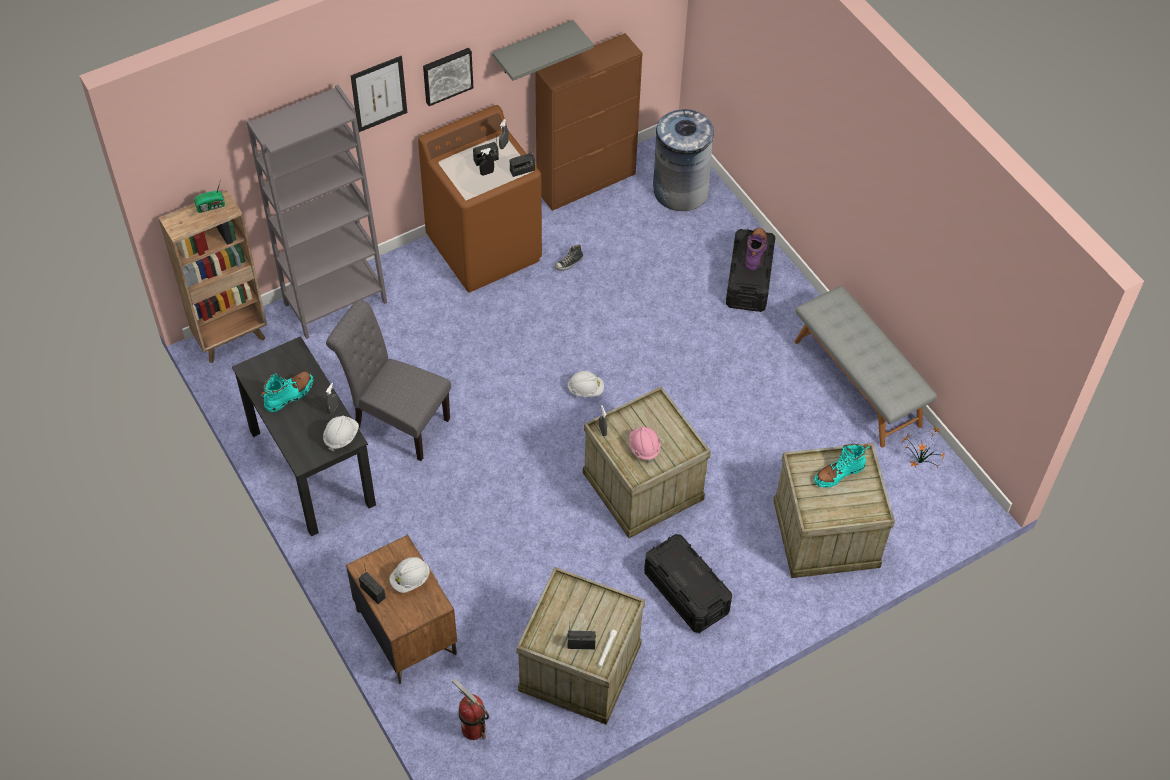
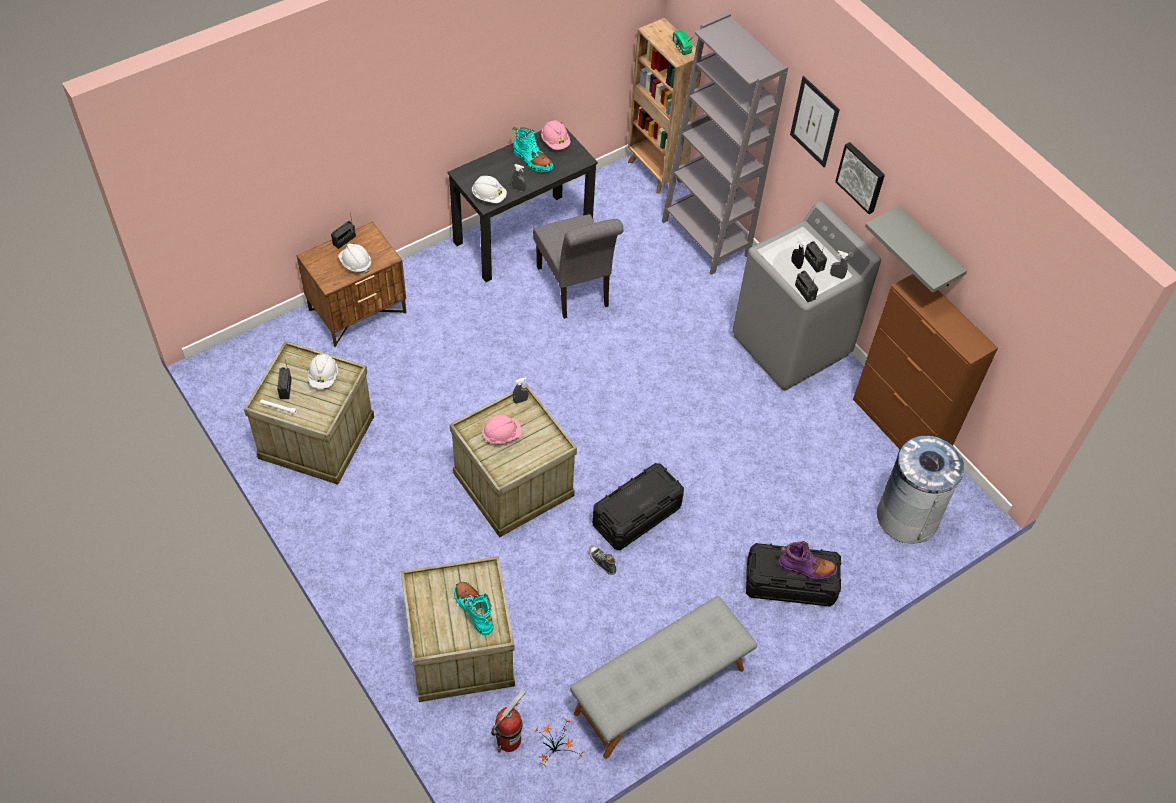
camera: 85 degrees right, 0 degrees up
grey chair [326,300,451,461] -> grey chair turned 135 degrees clockwise [533,214,624,319]
brown washing machine [418,105,542,292] -> grey washing machine [732,201,881,391]
fire extinguisher [452,678,489,740] -> fire extinguisher moved to [491,689,526,753]
shoe [555,245,583,271] -> shoe moved to [589,545,616,575]
white hard hat [567,371,604,397] -> white hard hat moved to [308,354,338,389]
black storage box [644,534,732,633] -> black storage box moved to [592,463,684,550]
none -> pink hard hat [541,120,571,150]

